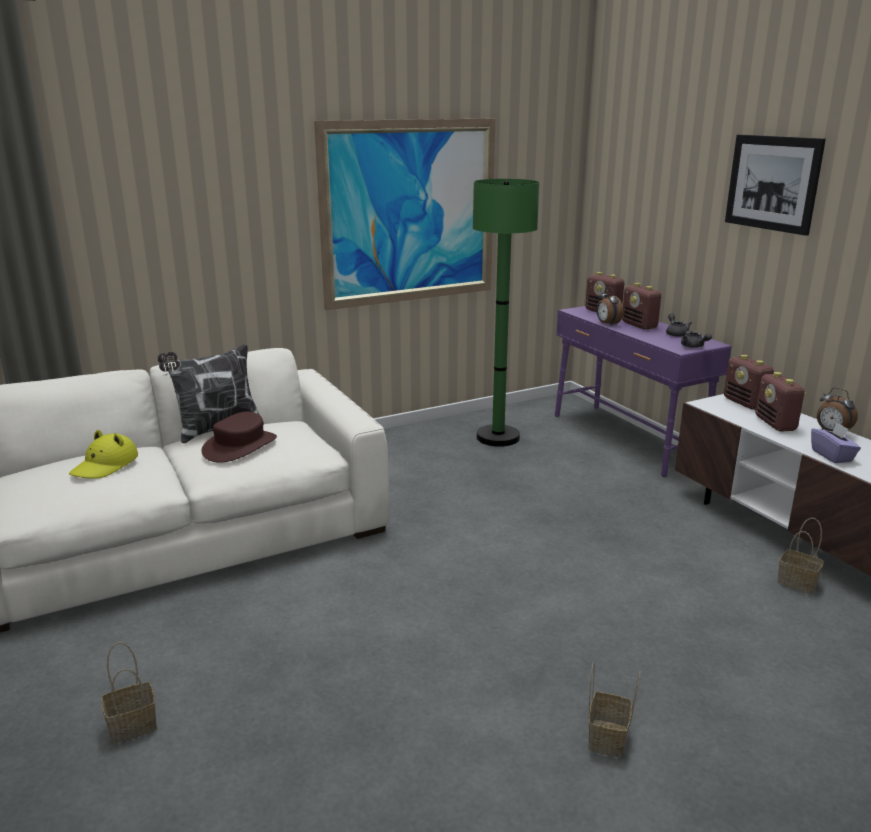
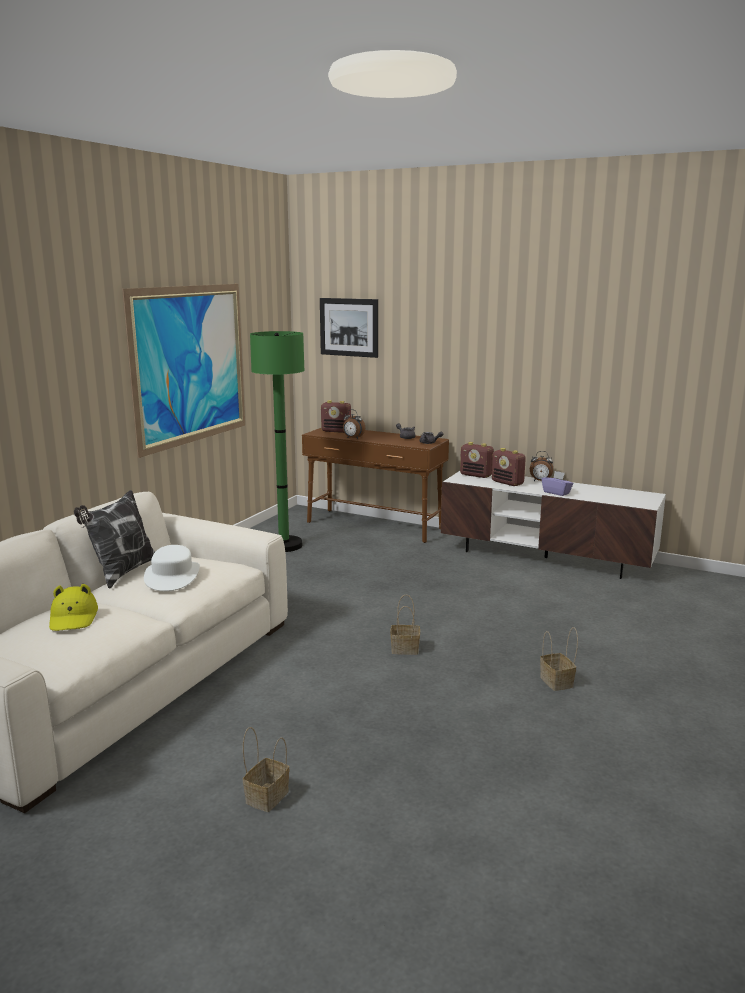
camera: 35 degrees left, 5 degrees down
brown hat [201,412,277,463] -> white hat [144,545,200,591]
purple console table [555,306,732,477] -> brown console table [302,428,449,543]
radio [622,283,663,329] -> none
picture [725,135,826,236] -> picture moved to [320,298,378,358]
basket [777,518,824,594] -> basket moved to [390,594,420,655]

